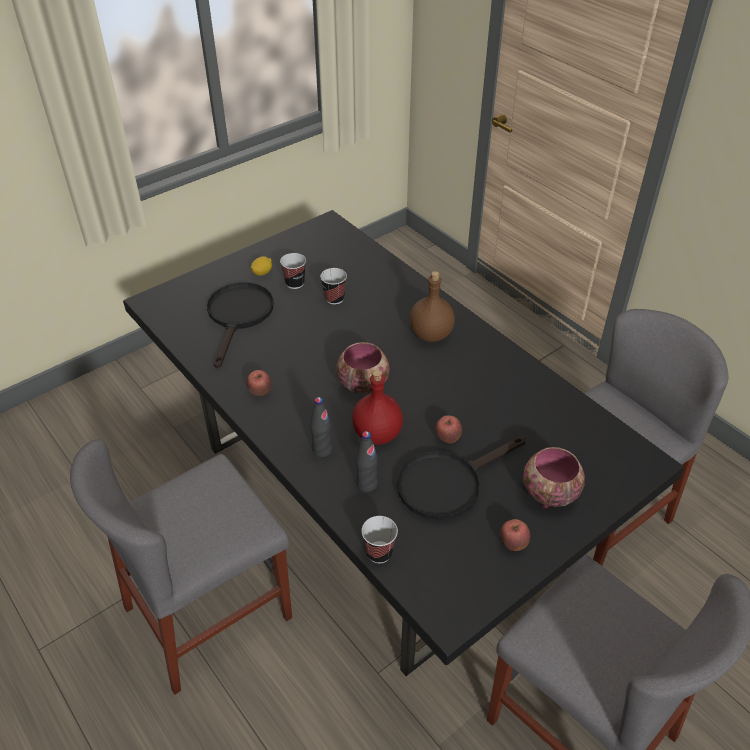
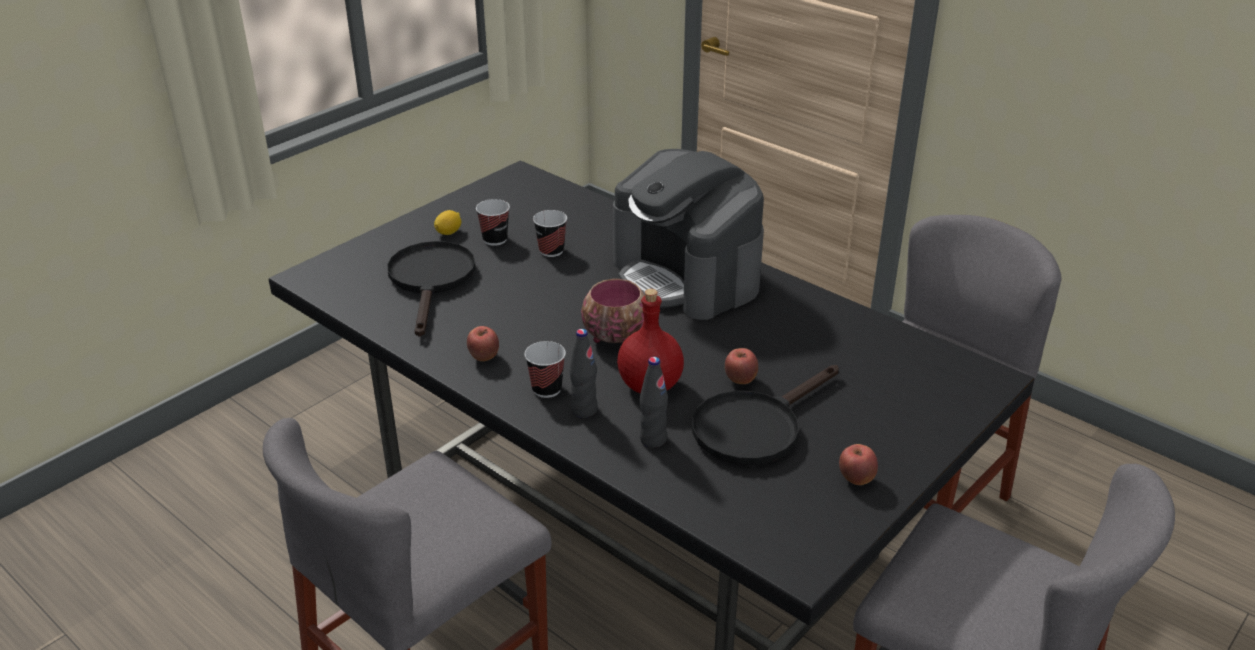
camera: 10 degrees left, 10 degrees down
cup [362,516,398,563] -> cup moved to [525,341,566,398]
brown bottle [410,271,455,342] -> coffee machine [613,149,764,320]
bowl [523,447,585,509] -> none

